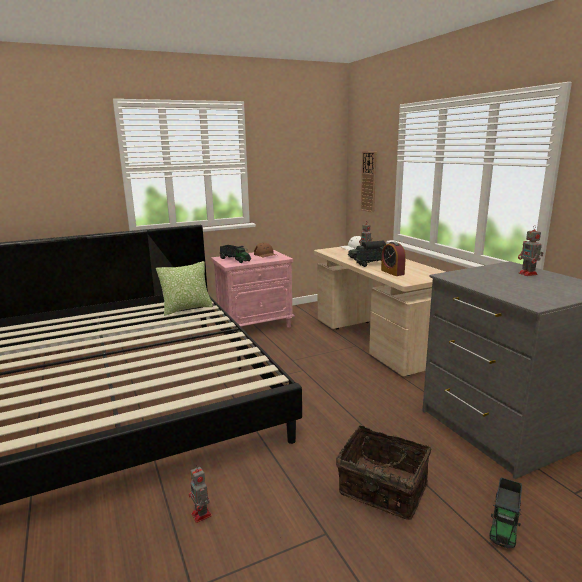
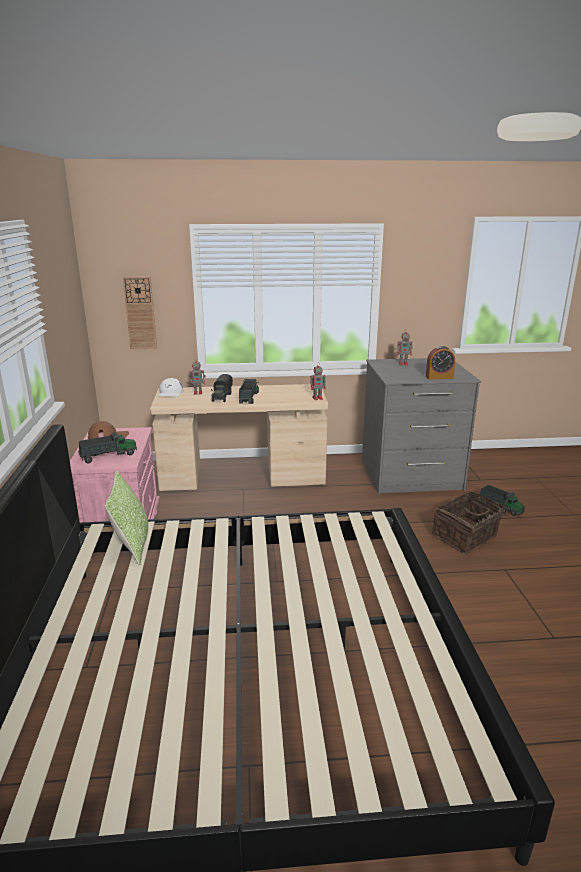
camera: 70 degrees left, 5 degrees up
toy robot [189,465,212,523] -> toy robot moved to [311,363,326,400]
alarm clock [381,241,406,276] -> alarm clock moved to [426,346,455,380]

